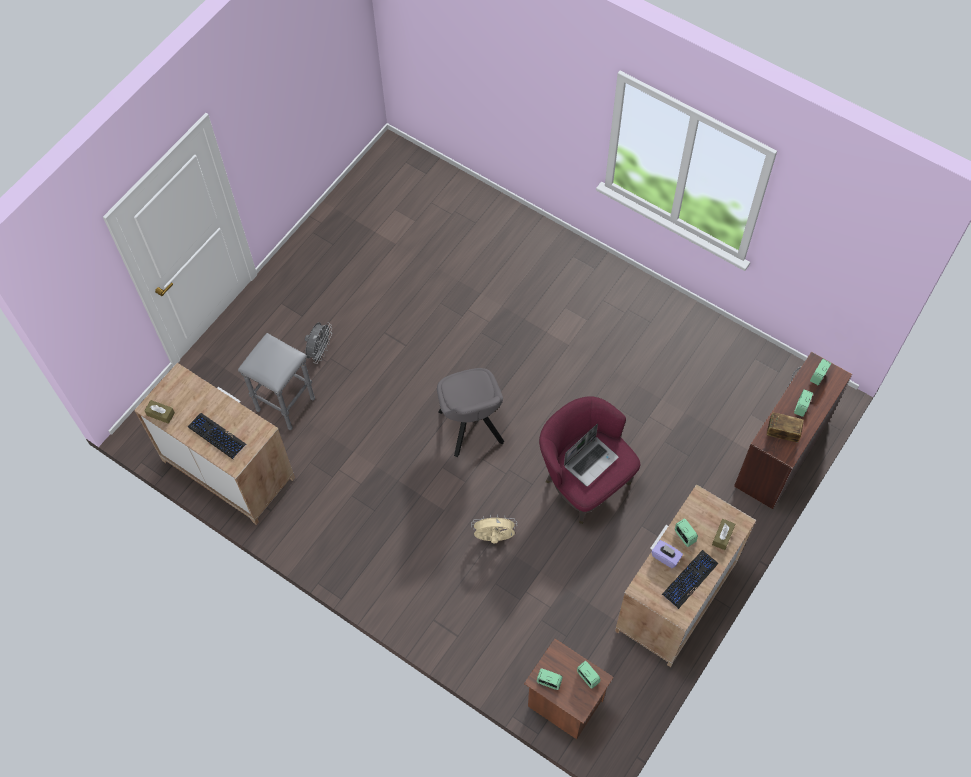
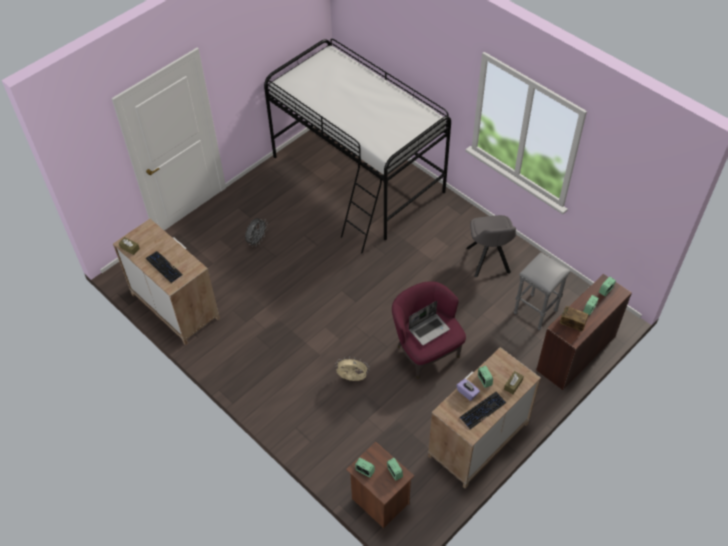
camera: 10 degrees right, 10 degrees down
grey stool [238,333,315,430] -> grey stool moved to [514,252,570,330]
grey chair [437,368,504,457] -> grey chair moved to [466,215,516,278]
none -> black bed [264,39,451,253]

